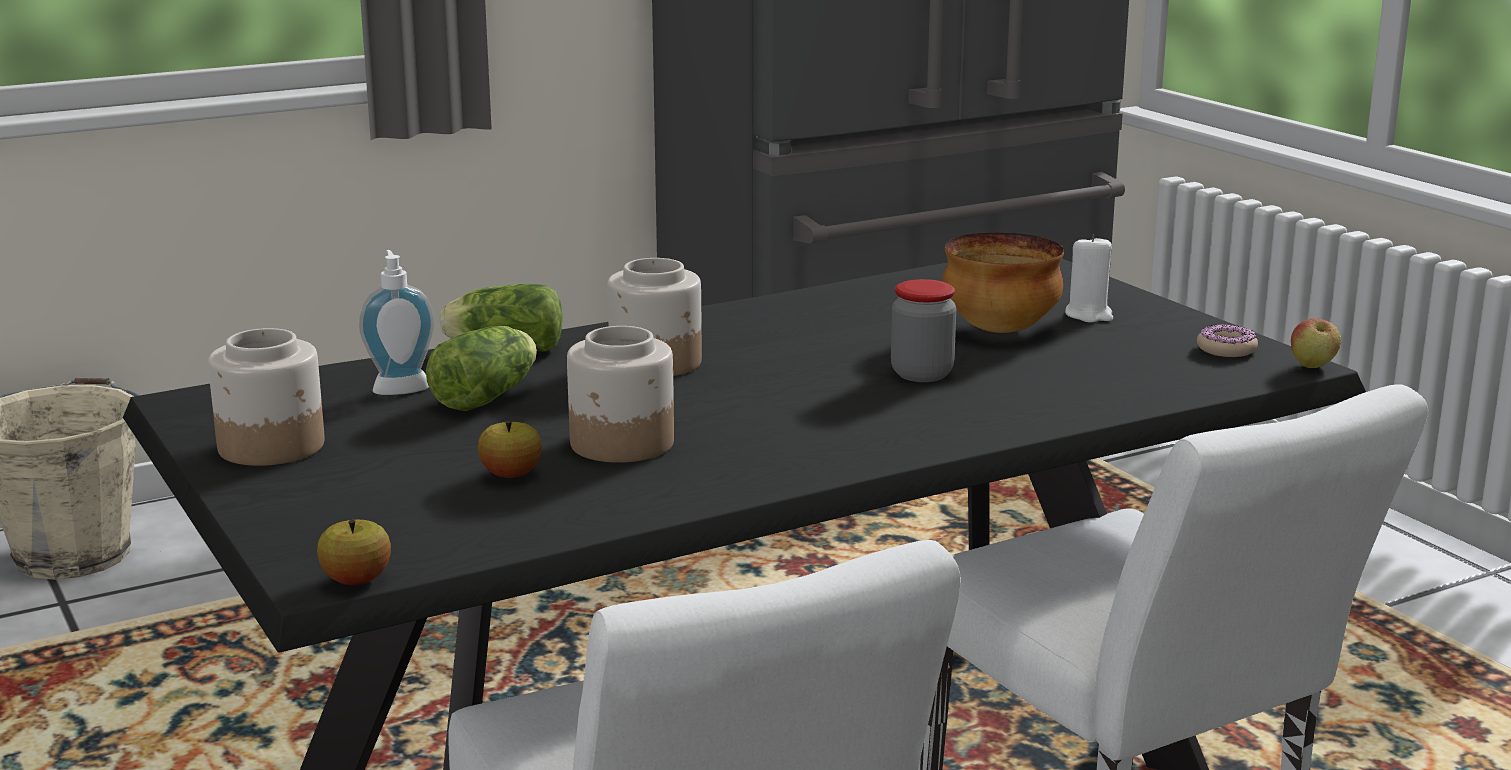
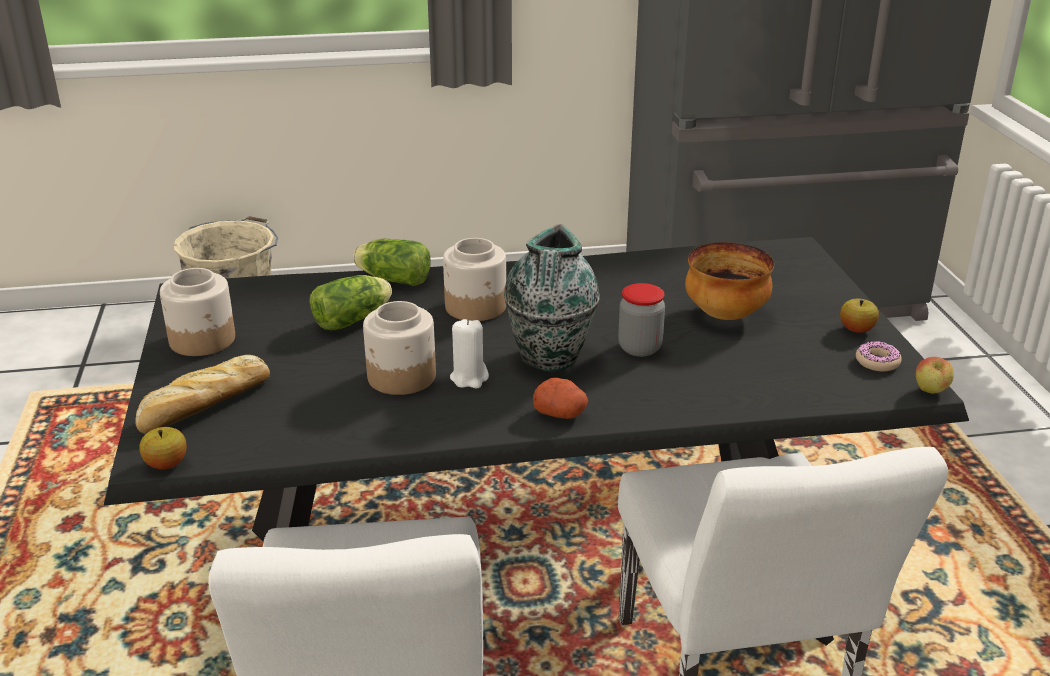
camera: 20 degrees right, 10 degrees up
soap dispenser [359,250,435,395] -> none
apple [478,421,542,478] -> apple moved to [840,299,879,333]
white candle [1065,234,1113,322] -> white candle moved to [450,319,489,388]
none -> bread [135,355,270,434]
none -> vase [504,224,600,371]
none -> potato [533,378,588,419]

